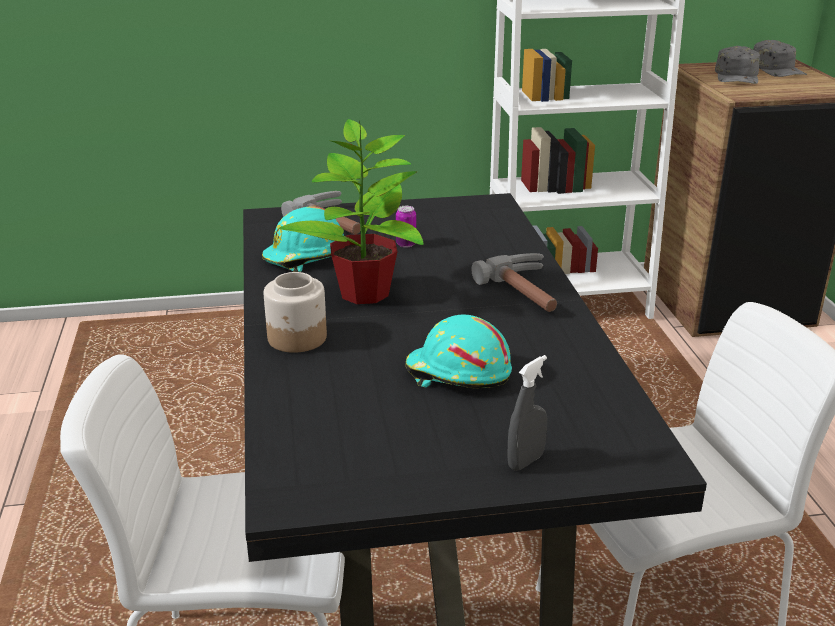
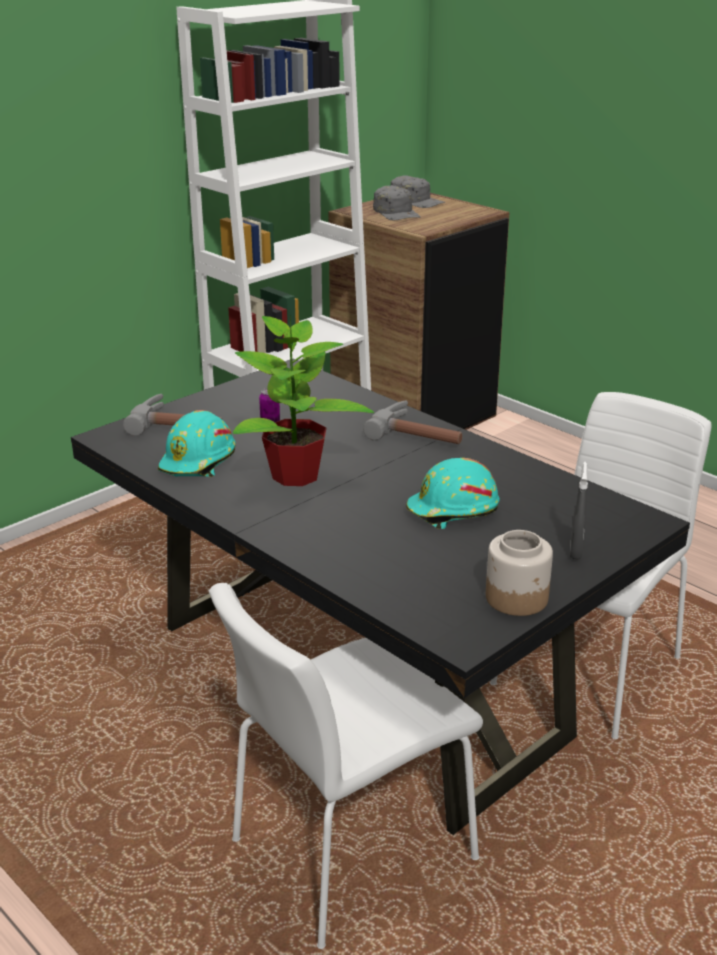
camera: 35 degrees left, 0 degrees up
jar [264,272,327,353] -> jar moved to [486,530,553,616]

